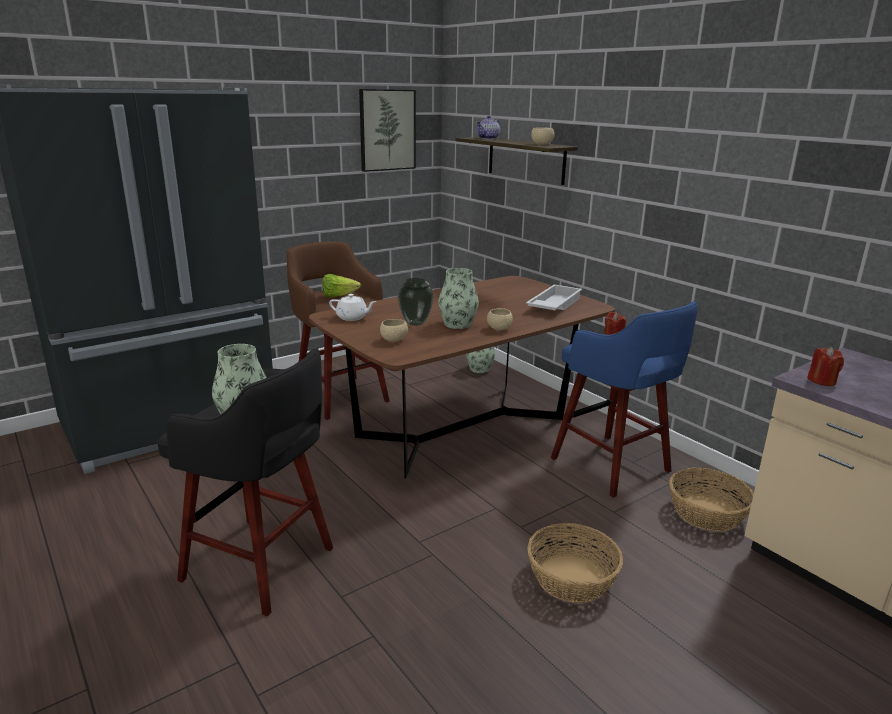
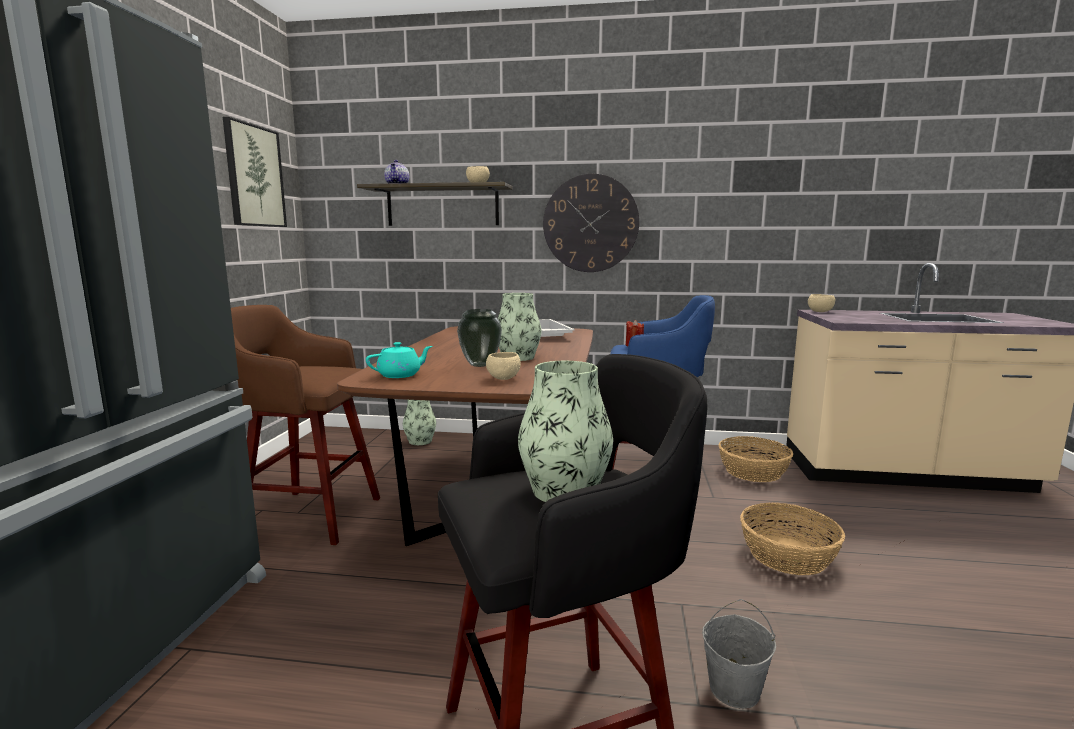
camera: 45 degrees left, 10 degrees down
lettuce [322,274,361,298] -> none
white teapot [329,294,377,321] -> turquoise teapot [366,342,432,378]
beige bowl [487,308,513,330] -> beige bowl moved to [808,294,835,312]
red candle [807,347,844,386] -> none
none -> wall clock [543,174,639,272]
none -> grey bucket [702,599,776,709]

